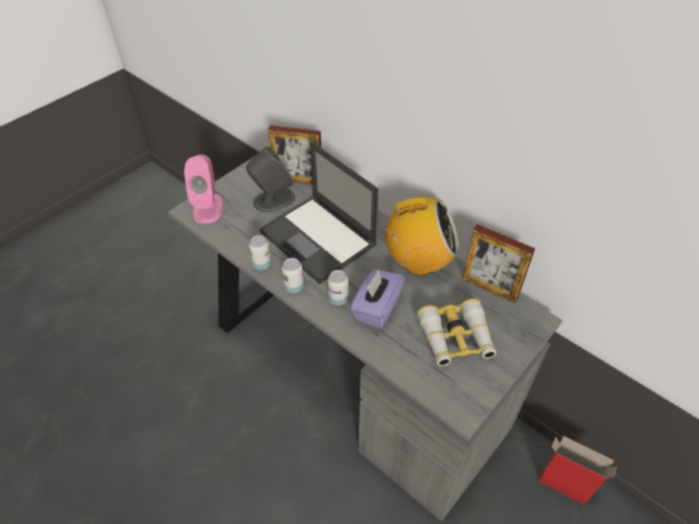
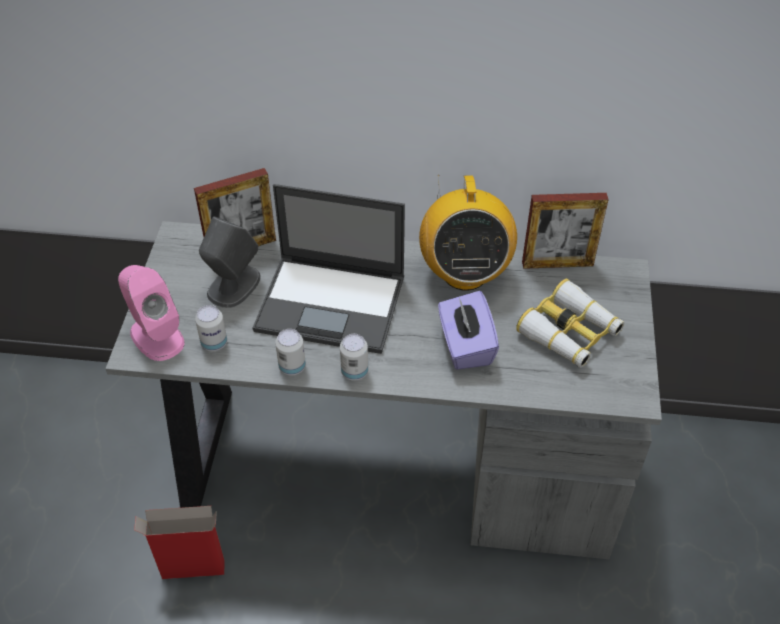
camera: 35 degrees left, 0 degrees up
can [327,270,349,305] -> can moved to [195,305,227,351]
radio [384,197,459,275] -> radio turned 120 degrees clockwise [419,175,517,291]
cardboard box [539,436,617,505] -> cardboard box moved to [134,506,225,579]

